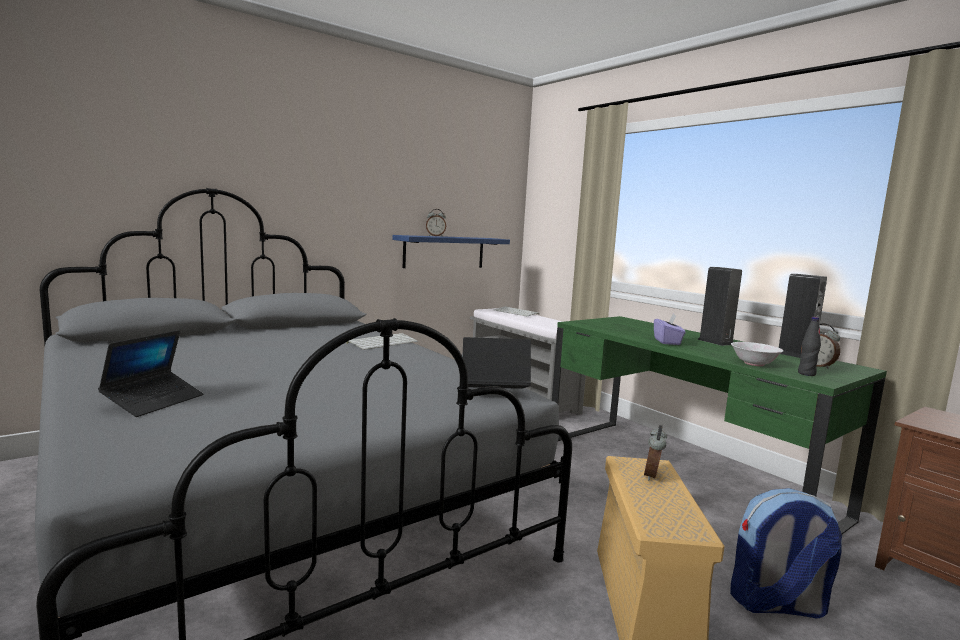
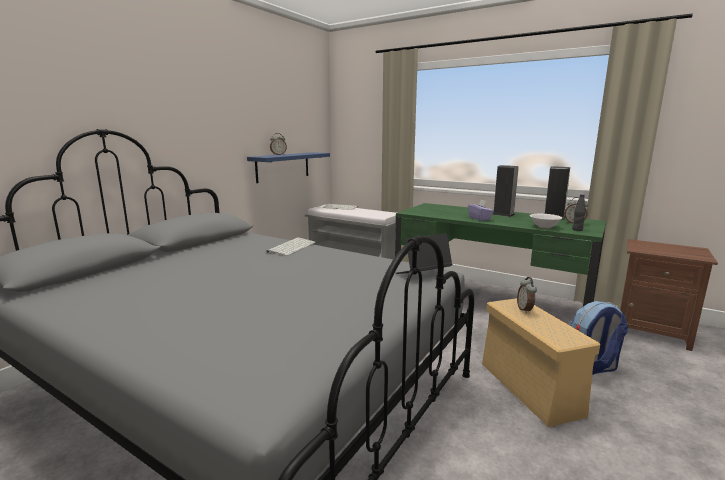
camera: 20 degrees left, 5 degrees up
laptop [98,330,203,417] -> none

